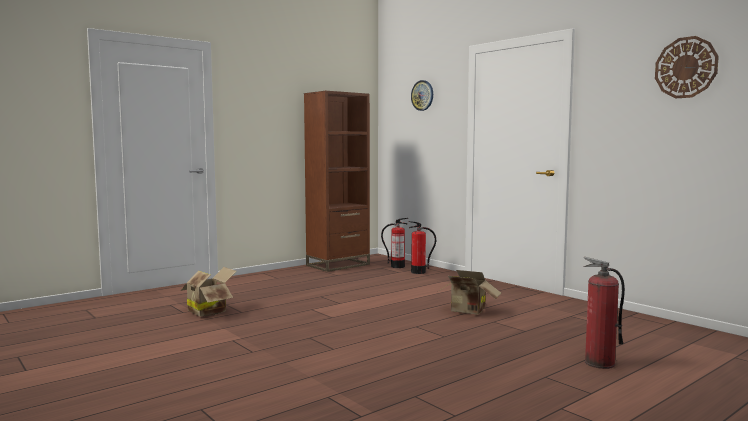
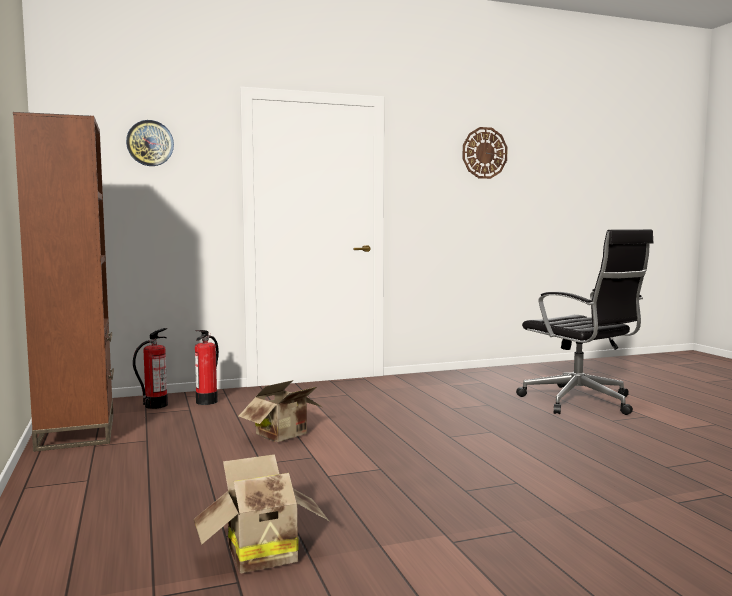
camera: 70 degrees left, 0 degrees up
cardboard box [436,270,501,315] -> cardboard box moved to [239,380,322,442]
fire extinguisher [584,257,625,369] -> black office chair [516,229,654,415]

